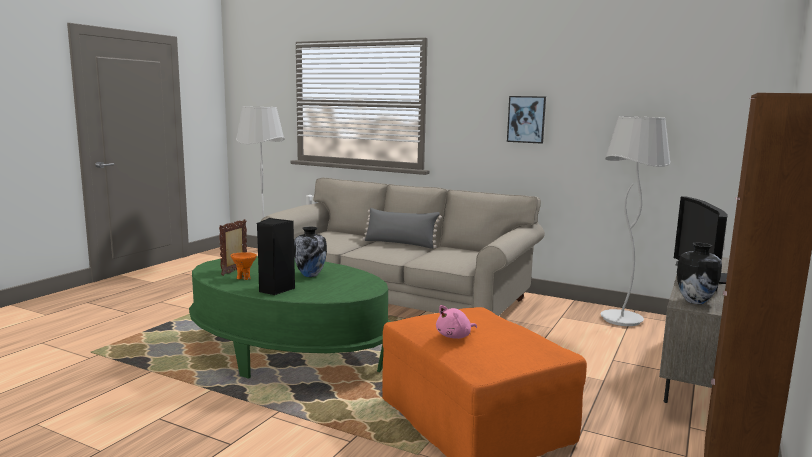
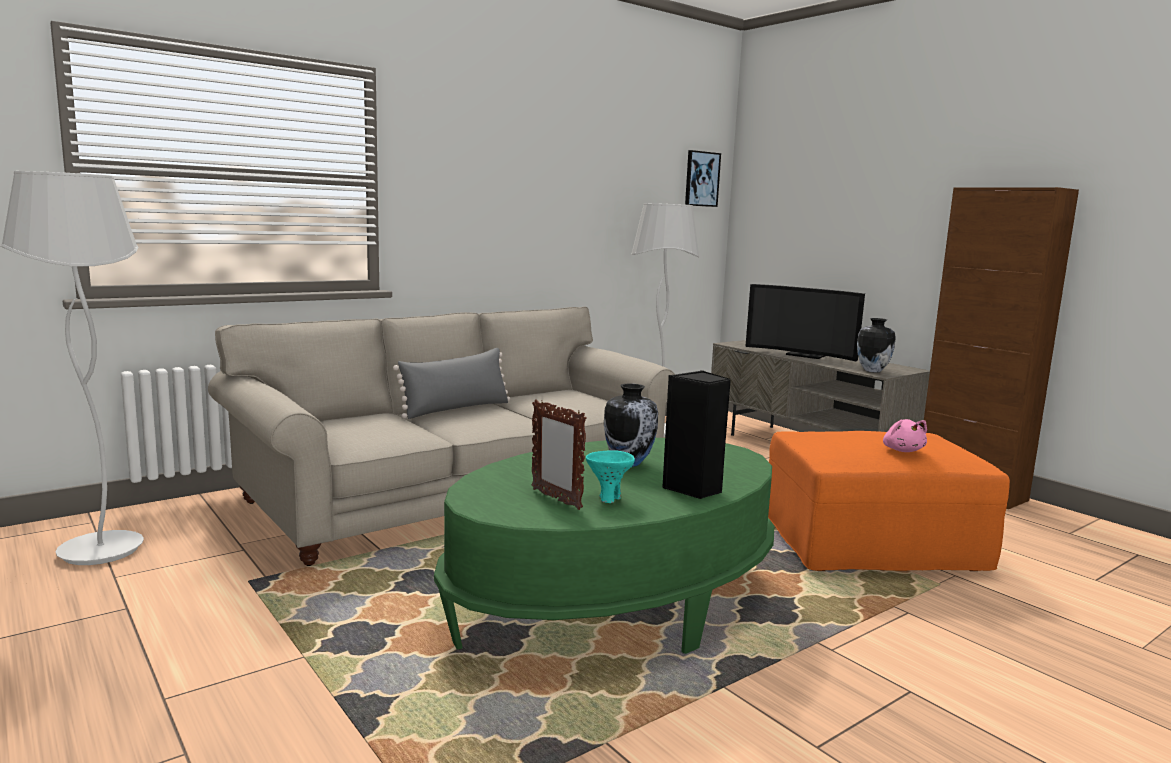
camera: 65 degrees left, 0 degrees up
orange bowl [230,252,257,280] -> turquoise bowl [586,450,635,503]
picture [507,96,546,144] -> picture moved to [685,150,721,207]

